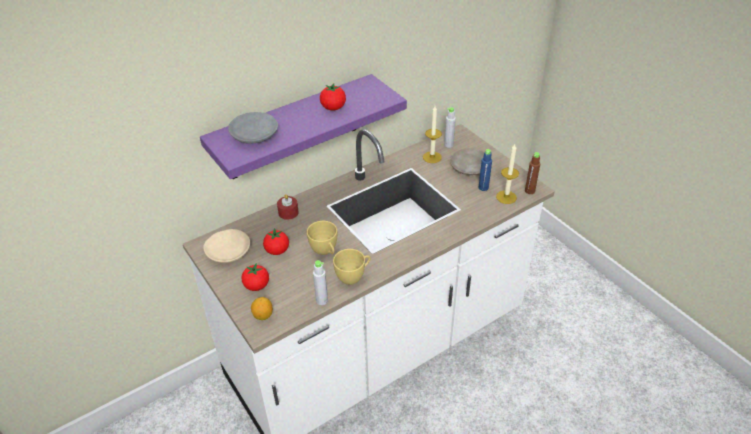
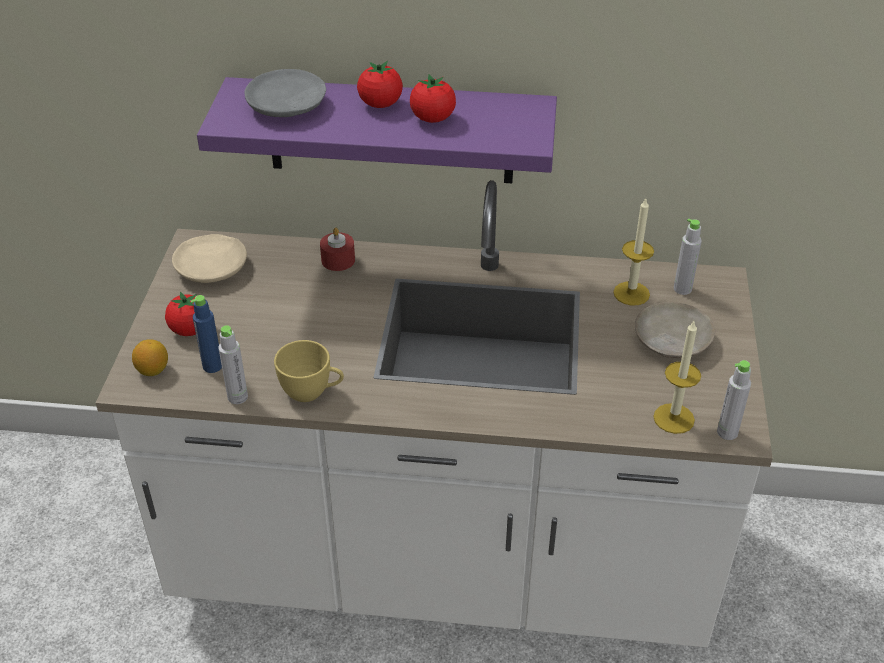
camera: 40 degrees right, 0 degrees up
tomato [263,228,289,255] -> tomato moved to [357,61,403,108]
yellow cup [307,221,337,255] -> none
blue bottle [478,149,492,191] -> blue bottle moved to [191,295,222,373]
brown bottle [525,152,540,194] -> grey bottle [717,360,751,440]

